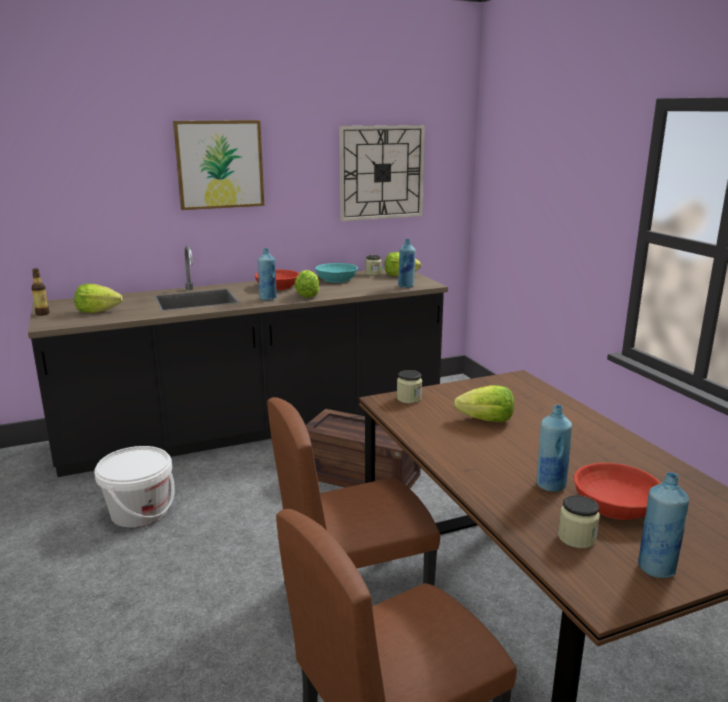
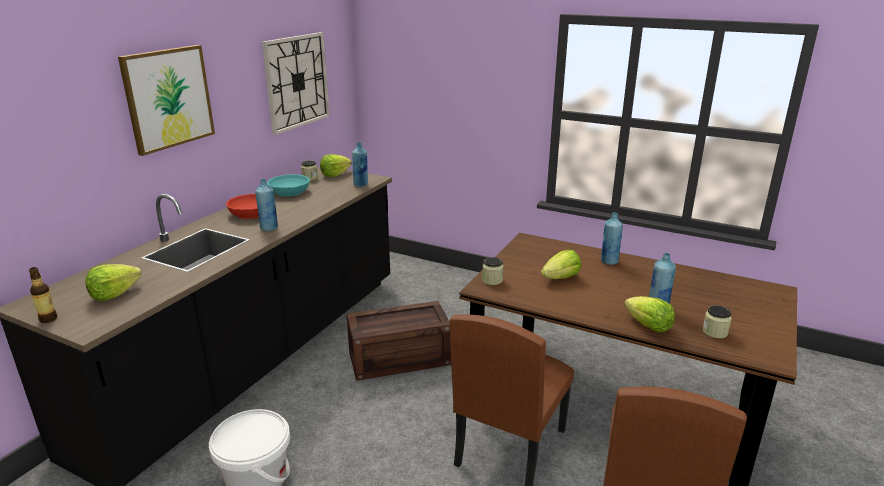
camera: 40 degrees left, 5 degrees up
lettuce [294,270,320,298] -> lettuce moved to [624,296,675,332]
red bowl [574,463,661,520] -> none
blue bottle [638,472,689,578] -> blue bottle moved to [601,213,623,265]

